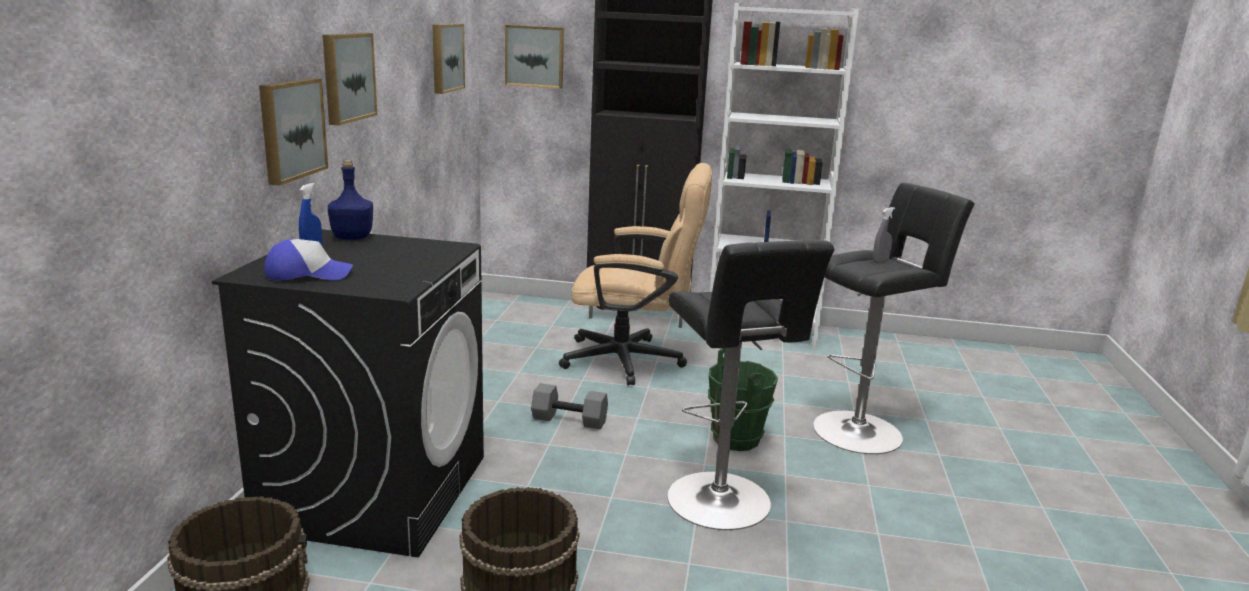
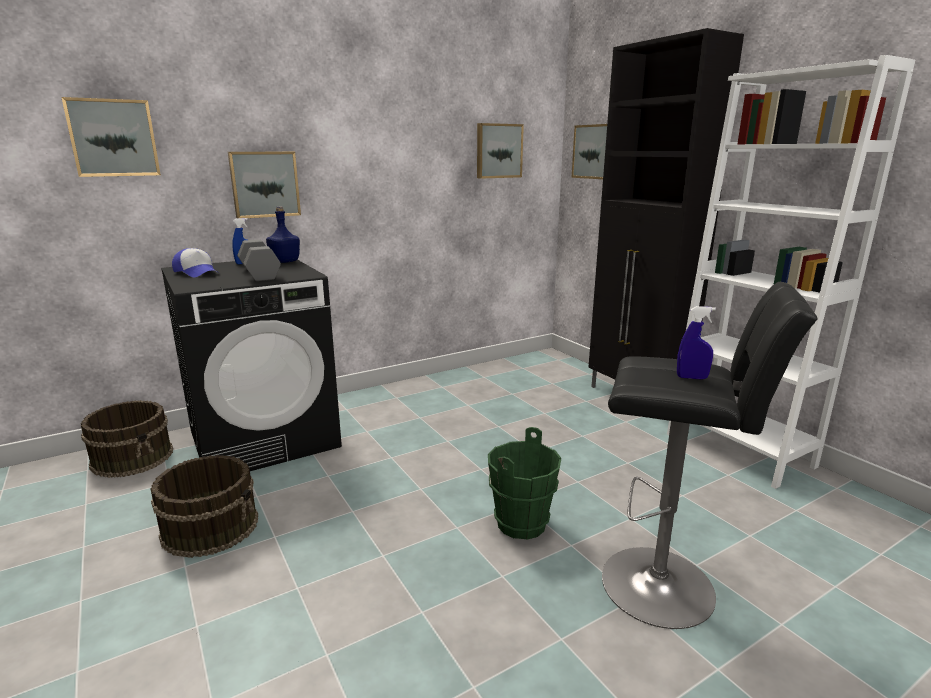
camera: 50 degrees right, 0 degrees up
picture [323,33,377,125] -> picture moved to [61,97,161,177]
grey dumbbell [531,383,608,430] -> grey dumbbell moved to [237,239,281,281]
beige office chair [559,163,712,385] -> none
black stool [667,240,835,530] -> none
grey spray bottle [873,207,895,263] -> blue spray bottle [677,306,716,379]

